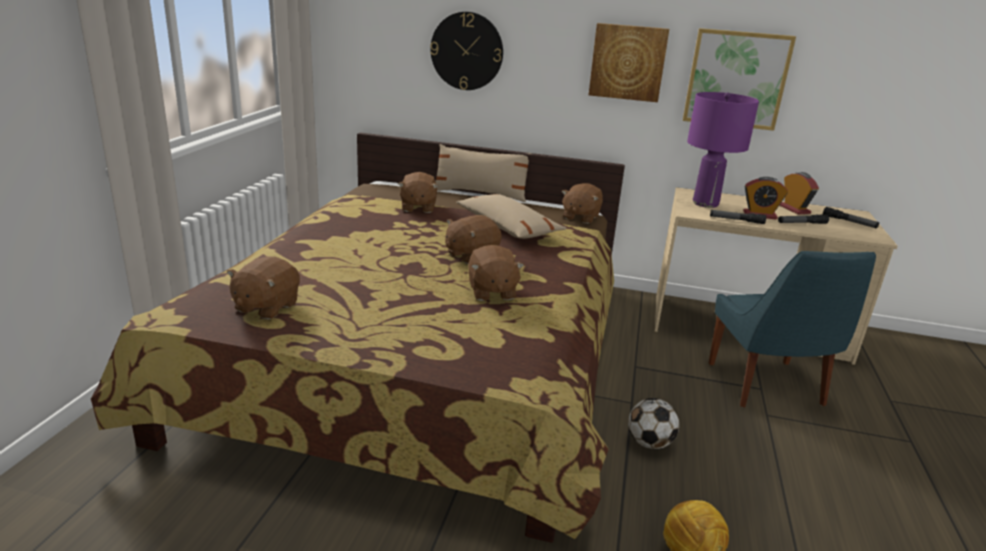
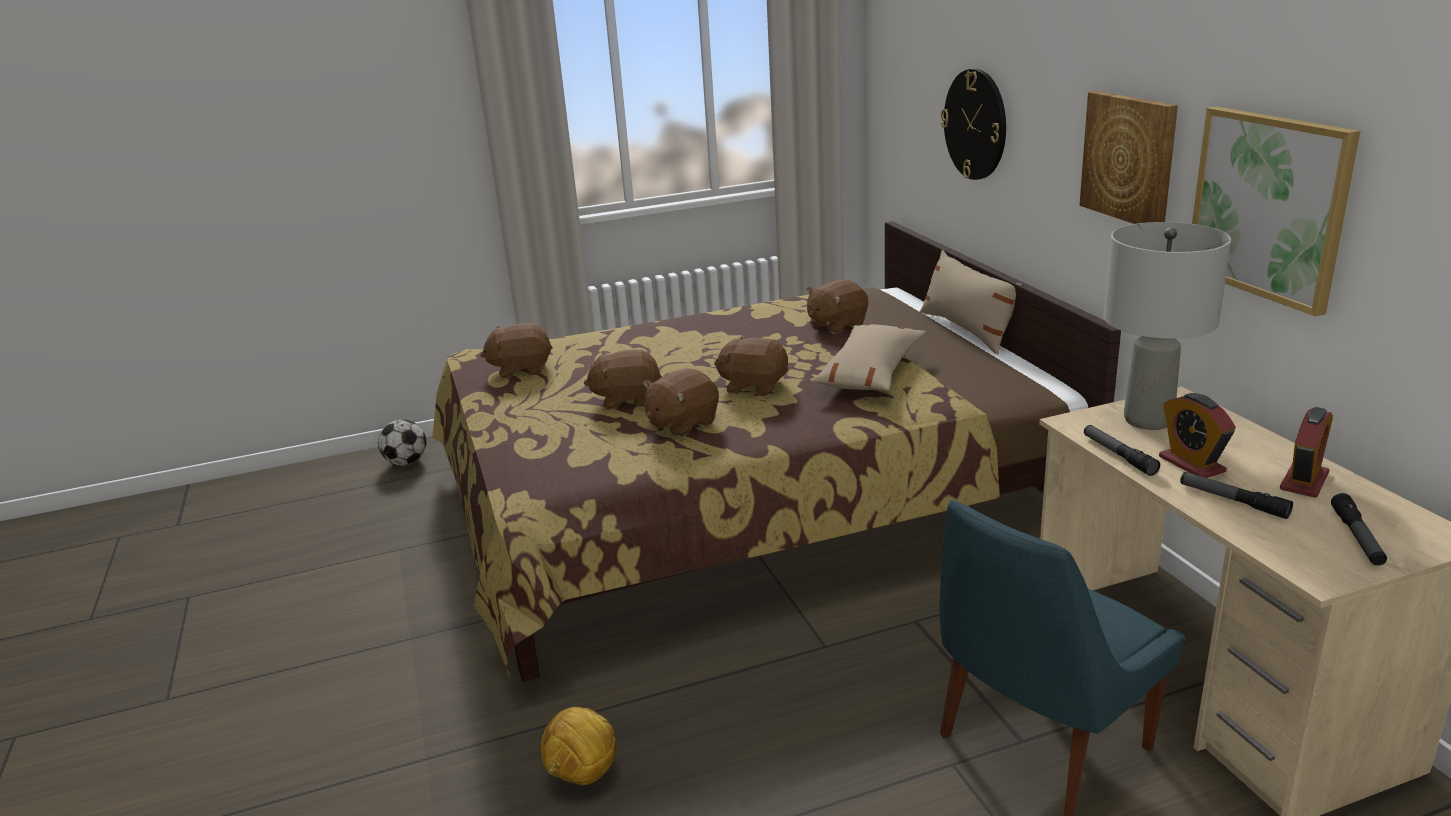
camera: 60 degrees right, 0 degrees up
brown plush toy [561,183,603,224] -> brown plush toy moved to [584,349,662,410]
football [628,398,679,449] -> football moved to [378,419,426,466]
purple table lamp [687,92,759,208] -> grey table lamp [1103,222,1231,430]

